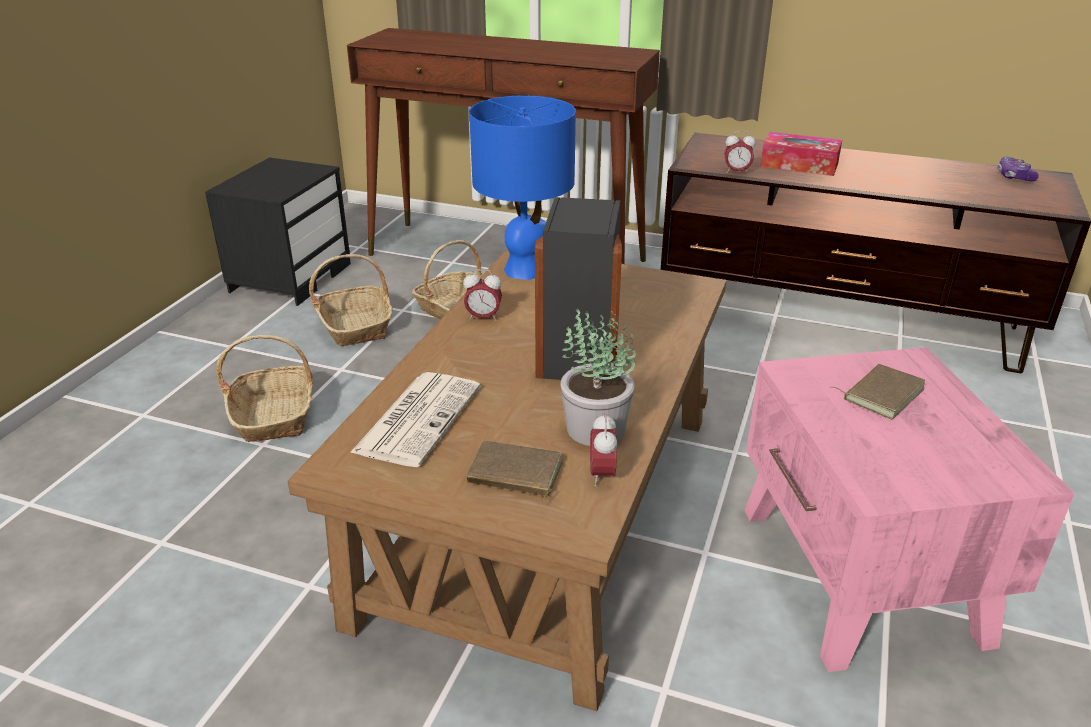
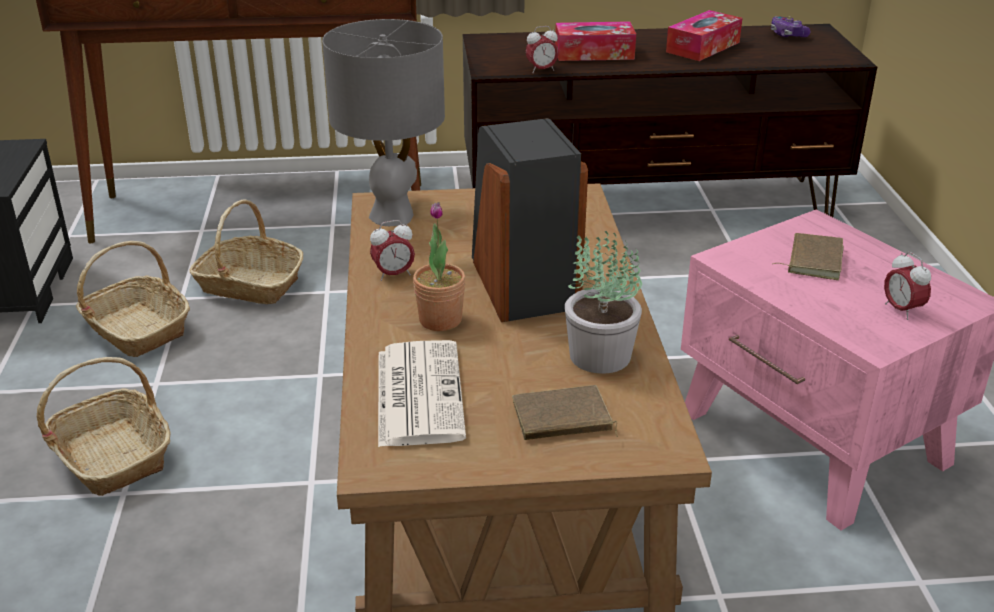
camera: 25 degrees left, 0 degrees up
blue table lamp [469,96,576,280] -> grey table lamp [322,19,445,226]
alarm clock [590,413,618,486] -> alarm clock moved to [884,252,931,320]
none -> potted plant [413,202,466,331]
none -> tissue box [666,10,742,61]

